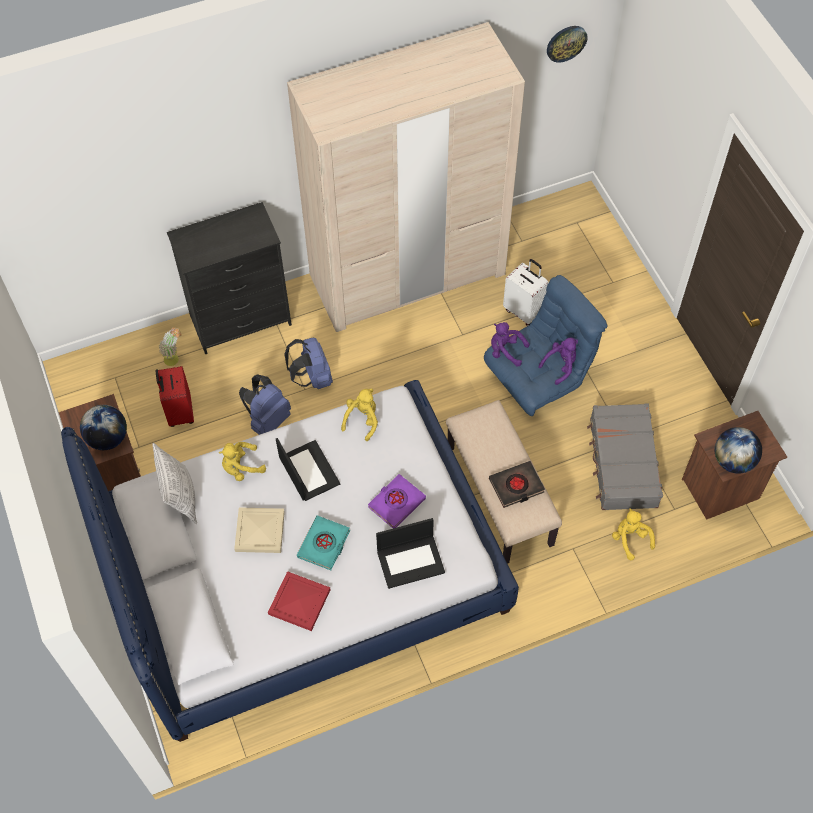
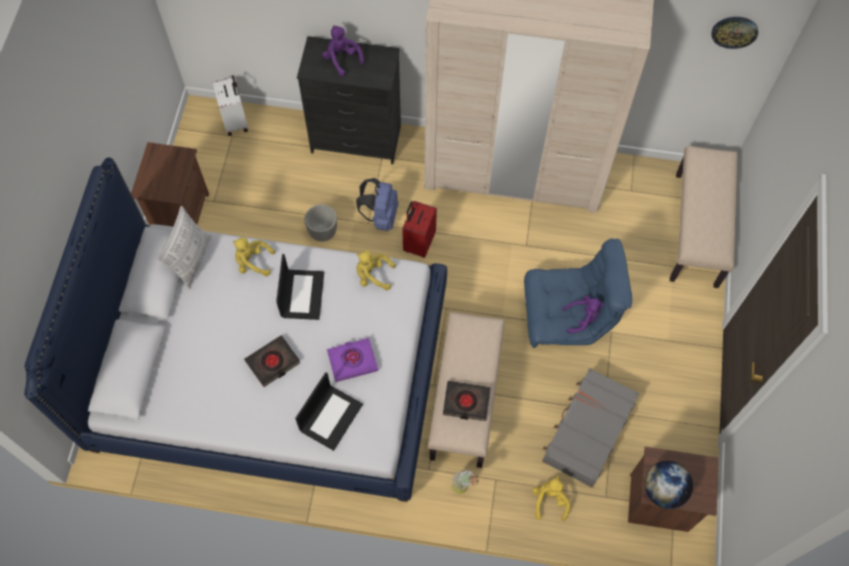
camera: 30 degrees right, 5 degrees up
globe [80,405,127,450] -> none
red suitcase [155,366,194,427] -> red suitcase moved to [402,201,437,258]
potted plant [159,327,182,366] -> potted plant moved to [451,470,479,494]
beige tray [234,507,285,553] -> none
blue backpack [239,374,291,435] -> planter [305,204,337,242]
red tray [268,571,330,631] -> none
turquoise book [297,515,350,570] -> black book [244,335,300,387]
yellow plush toy [341,388,378,441] -> yellow plush toy turned 135 degrees counterclockwise [356,250,396,290]
laptop [376,518,445,589] -> laptop turned 75 degrees counterclockwise [295,372,363,451]
purple plush toy [491,322,529,367] -> purple plush toy moved to [322,25,364,76]
white suitcase [503,259,549,326] -> white suitcase moved to [213,75,248,136]
none -> beige bench [670,146,738,288]

